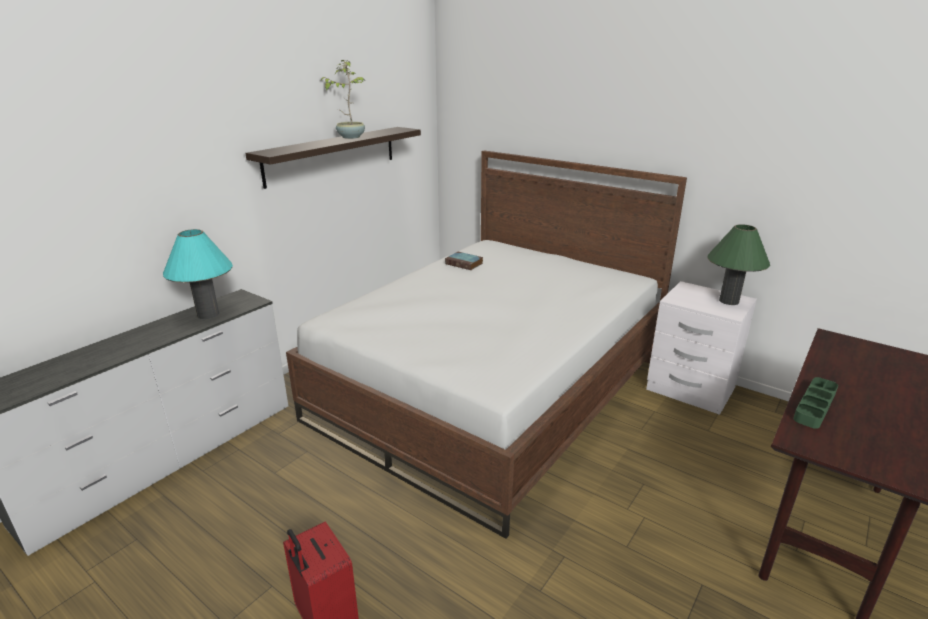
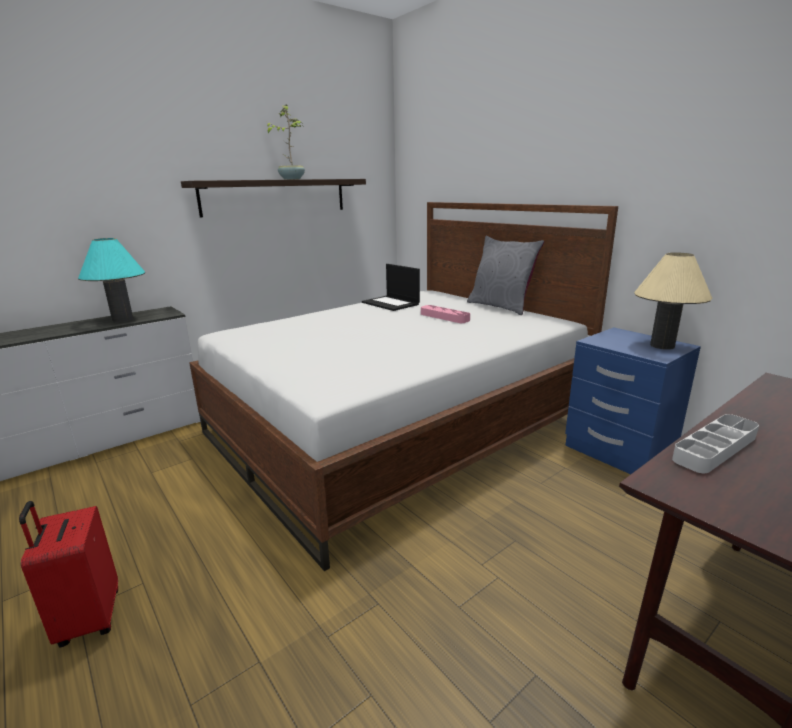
camera: 15 degrees right, 5 degrees down
book [445,252,483,270] -> laptop [362,264,420,311]
white nightstand [646,281,757,415] -> blue nightstand [565,327,701,474]
green table lamp [708,224,770,305] -> beige table lamp [634,252,712,350]
green tray [793,377,838,429] -> grey tray [672,414,759,473]
none -> pink tray [421,305,470,323]
none -> grey pillow [467,236,544,315]

